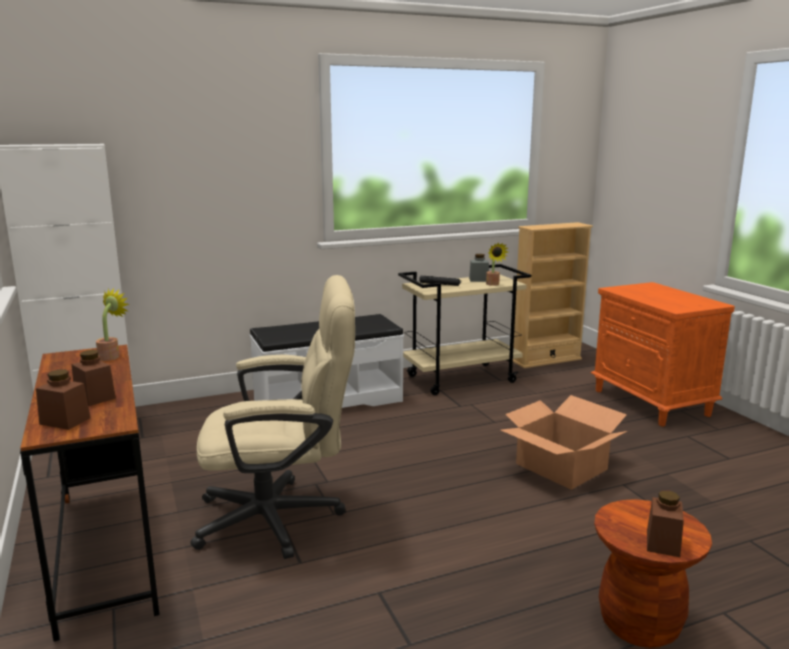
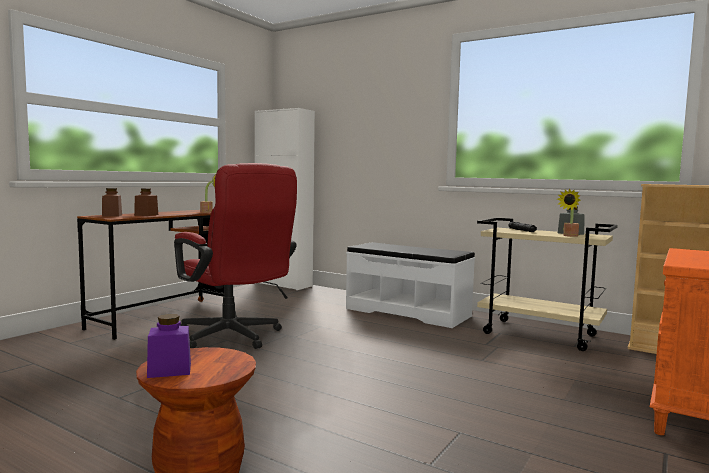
camera: 55 degrees right, 10 degrees down
beige office chair [190,275,355,559] -> red office chair [174,163,297,349]
cardboard box [500,395,627,490] -> none
brown jar [647,491,684,557] -> purple jar [147,314,191,378]

